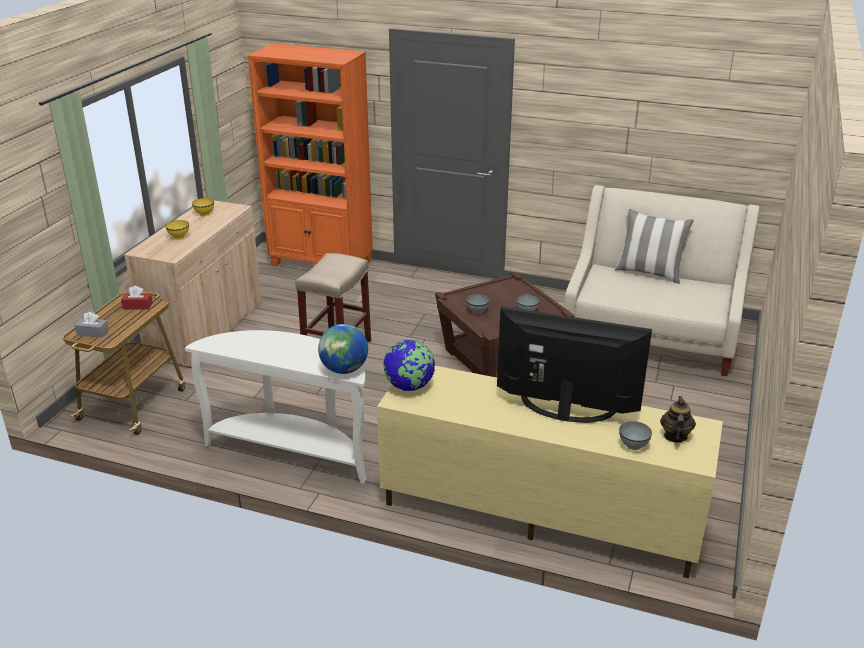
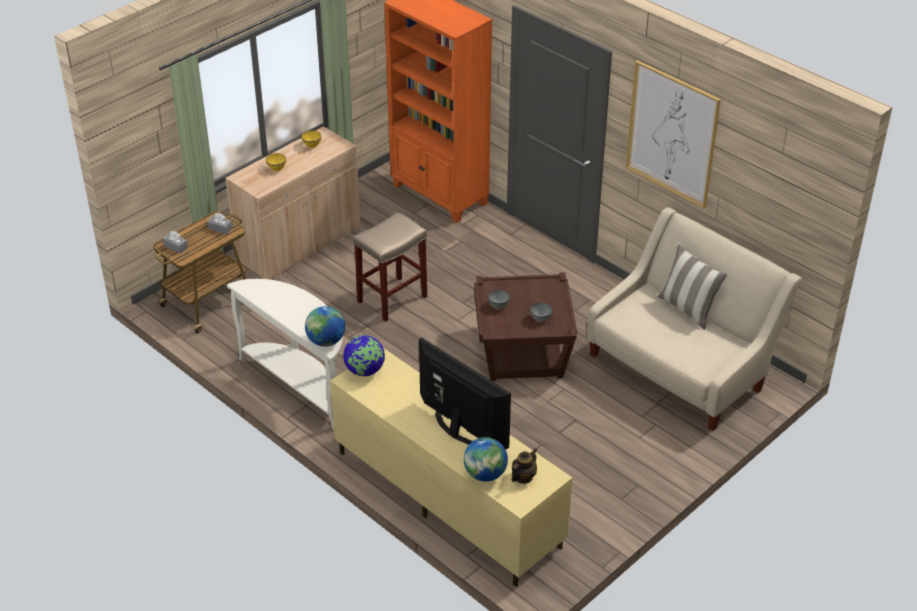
camera: 25 degrees right, 10 degrees up
red tissue box [121,286,153,310] -> grey tissue box [207,213,233,235]
grey bowl [619,421,652,450] -> globe [464,437,508,482]
none -> picture [625,60,721,209]

